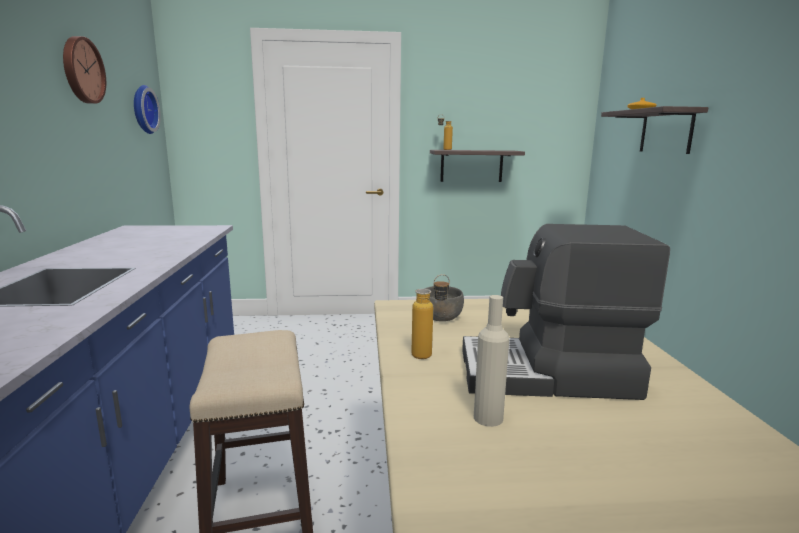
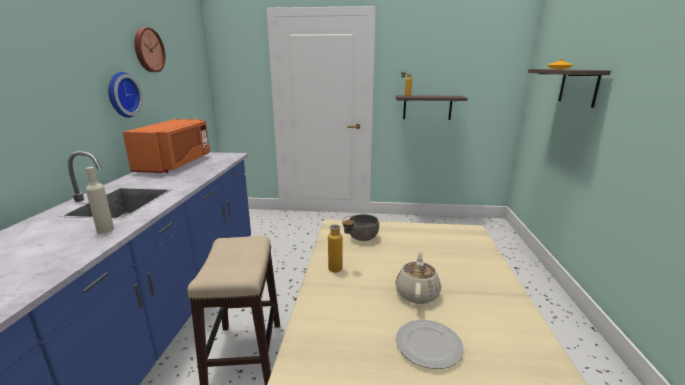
camera: 10 degrees right, 5 degrees up
wall clock [134,85,161,134] -> wall clock moved to [108,72,143,118]
coffee machine [462,224,670,400] -> beige teapot [395,251,441,304]
beige bottle [474,295,509,427] -> beige bottle moved to [86,167,114,234]
none -> orange microwave [122,119,210,173]
none -> plate [396,320,464,369]

